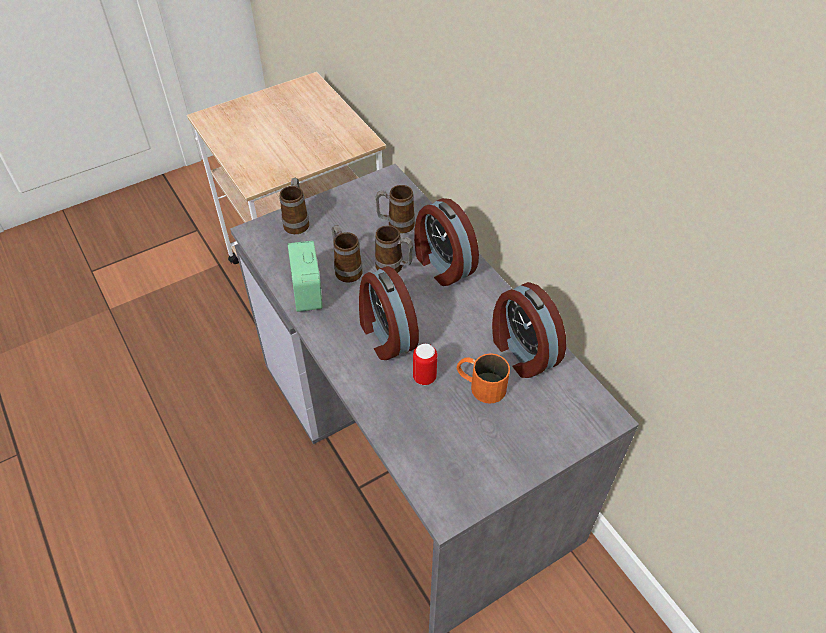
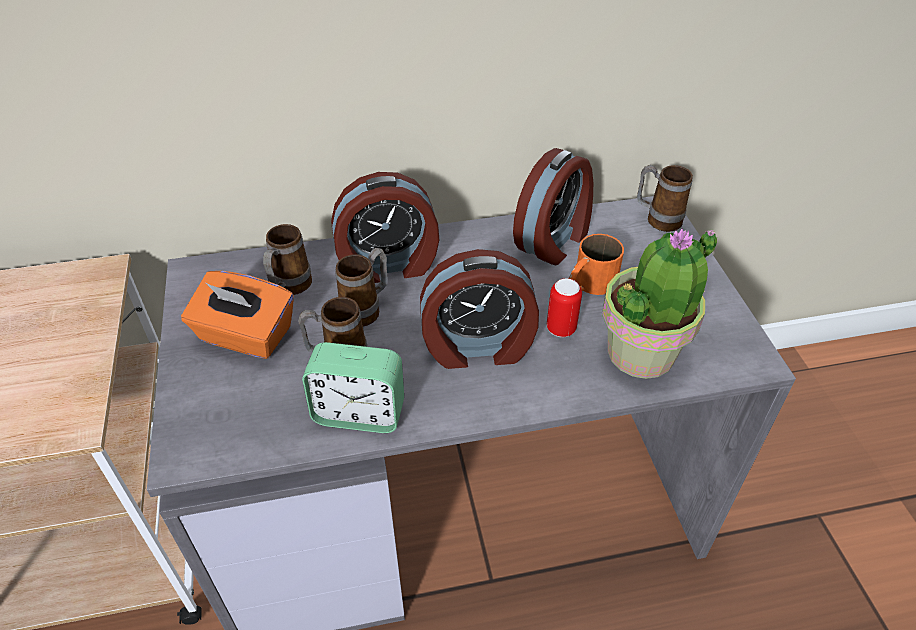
camera: 70 degrees left, 5 degrees down
mug [279,178,309,234] -> mug moved to [637,165,693,232]
alarm clock [492,282,566,378] -> alarm clock turned 45 degrees counterclockwise [513,148,593,265]
none -> orange tissue box [181,271,294,359]
none -> potted plant [602,228,718,379]

